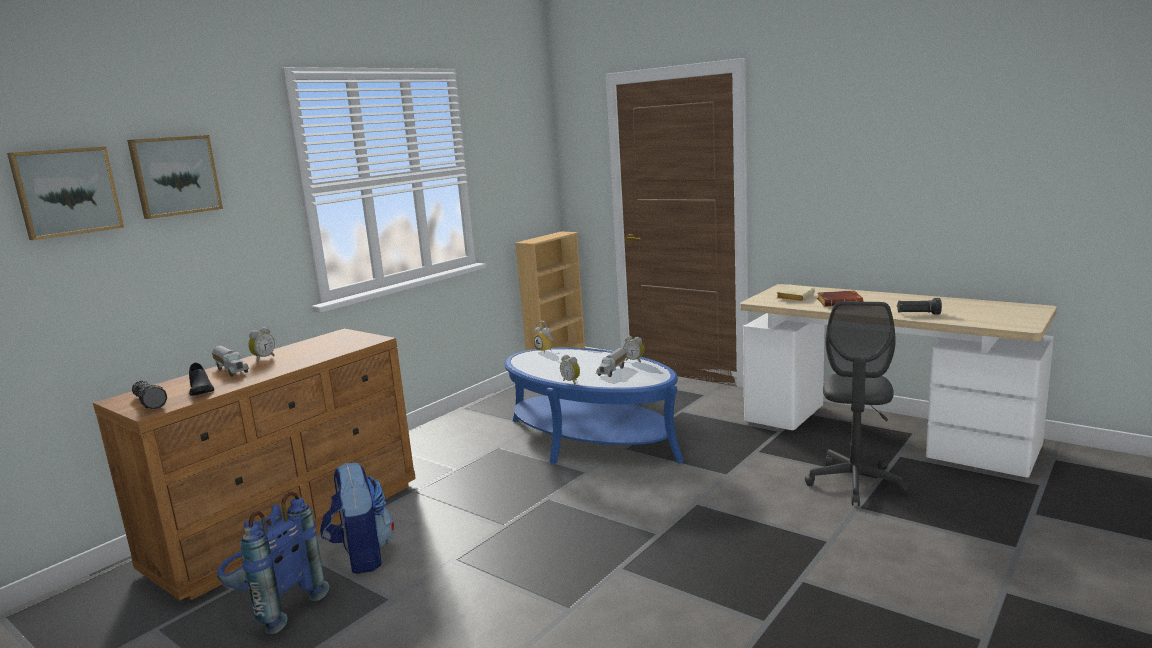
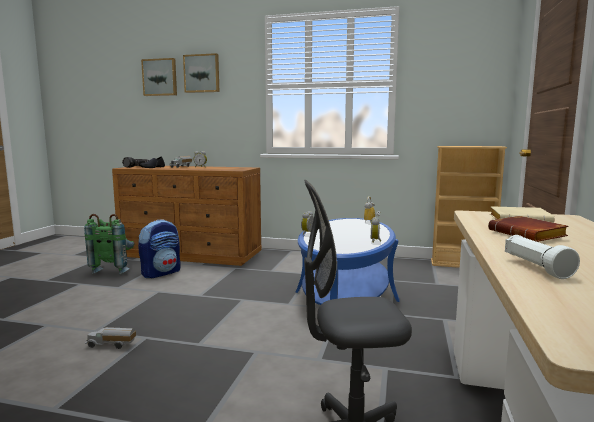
camera: 65 degrees right, 5 degrees down
blue backpack [217,492,329,635] -> green backpack [84,214,134,275]
toy truck [596,348,627,377] -> toy truck moved to [85,327,136,349]
black flashlight [897,298,942,315] -> white flashlight [505,235,580,279]

